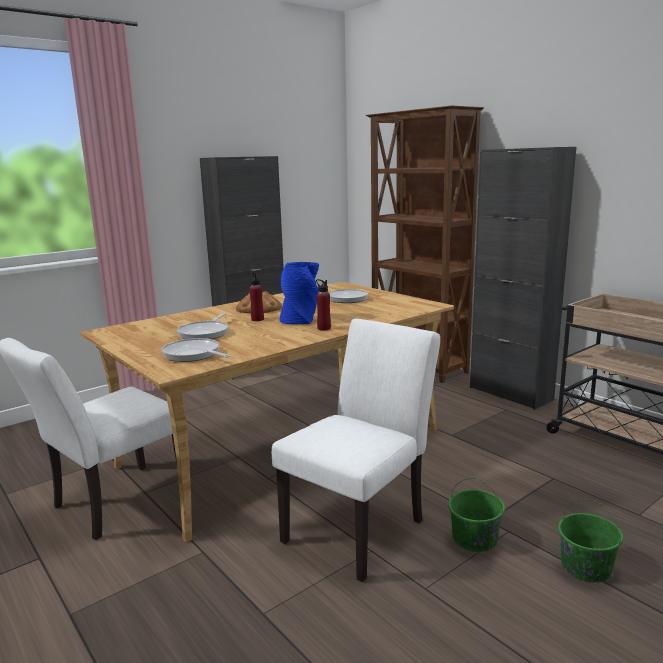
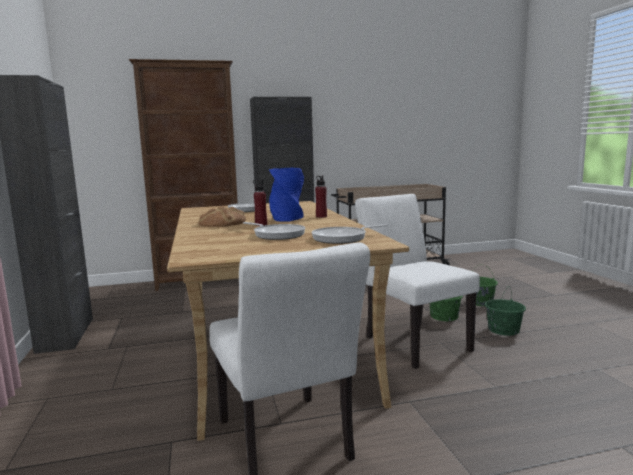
camera: 65 degrees left, 5 degrees down
none -> green bucket [485,286,526,336]

